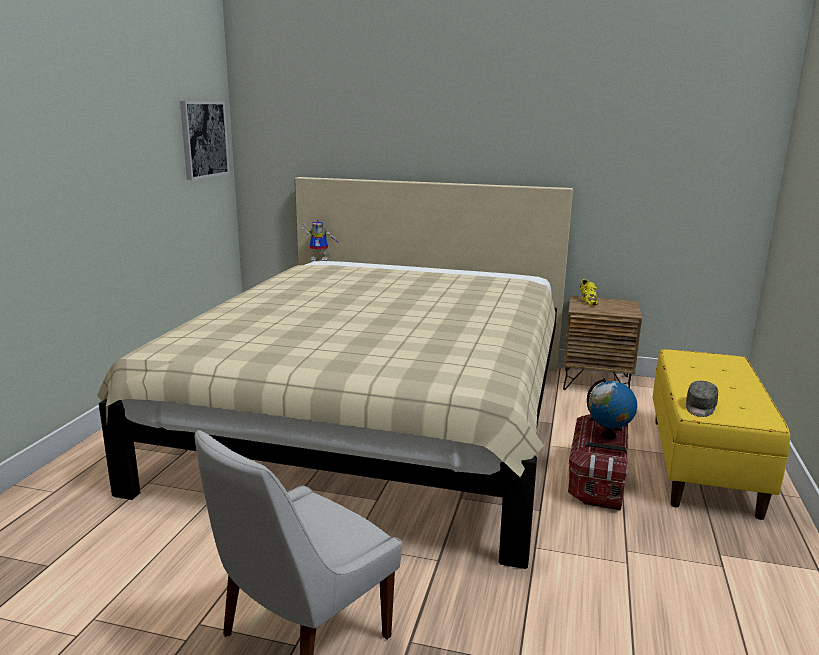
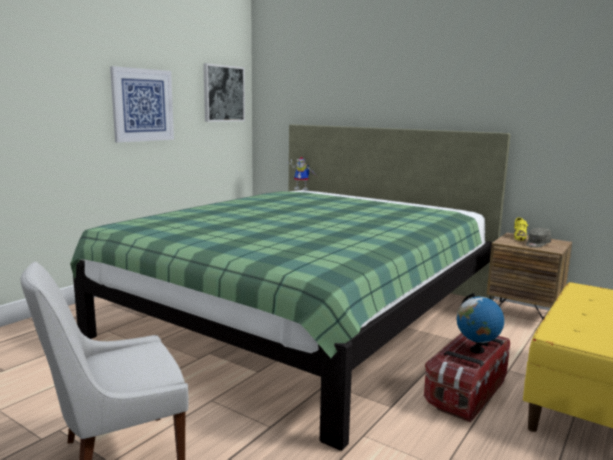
camera: 20 degrees right, 5 degrees down
beige bed [97,177,573,569] -> green bed [70,125,511,451]
grey cap [686,381,718,417] -> grey cap moved to [526,228,551,247]
none -> picture [110,66,174,143]

